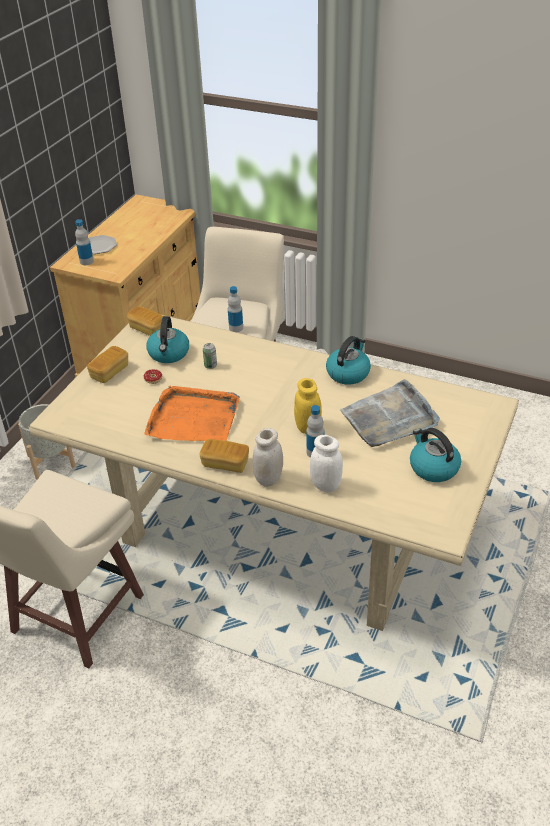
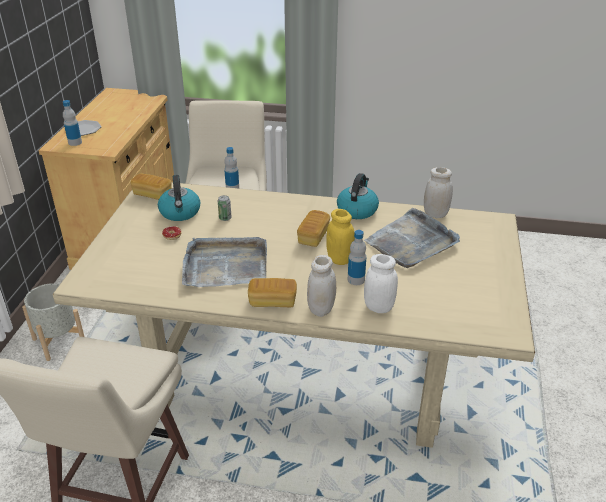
camera: 15 degrees left, 5 degrees down
bread [87,346,128,383] -> bread moved to [297,210,330,247]
orange tray [144,385,240,441] -> grey tray [182,237,267,287]
kettle [410,428,461,482] -> none
none -> white jar [424,167,453,218]

